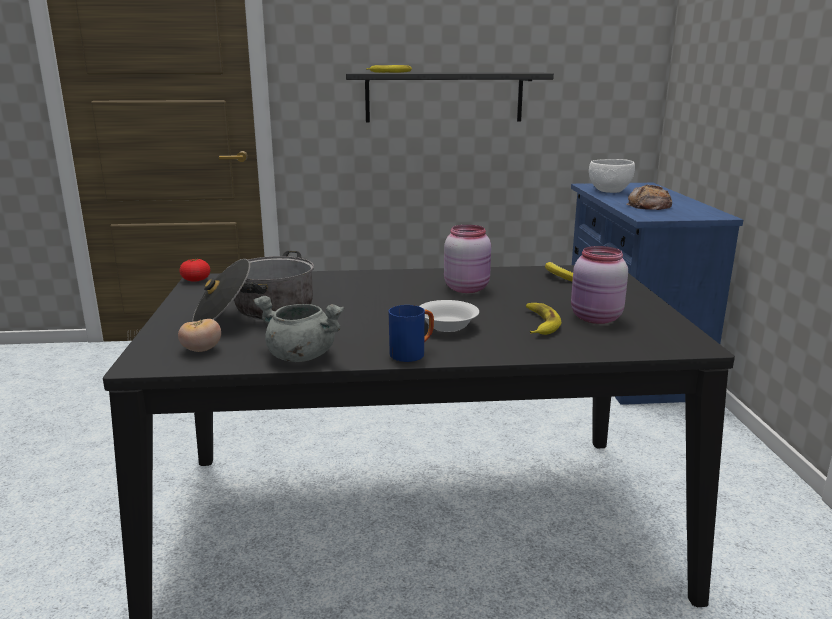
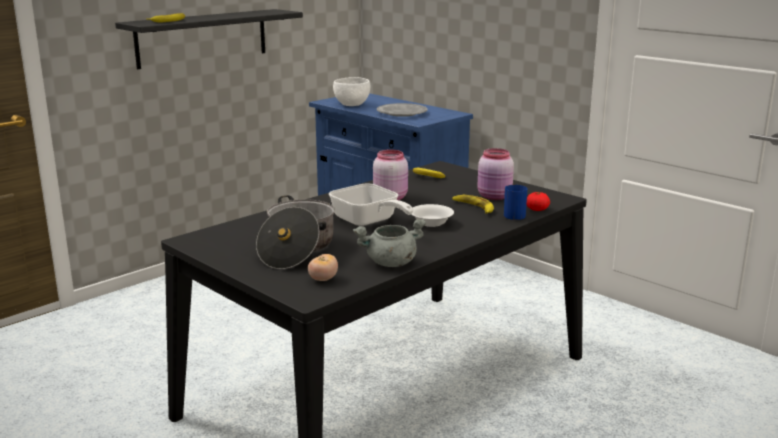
camera: 40 degrees left, 0 degrees up
tomato [180,259,210,282] -> tomato moved to [527,192,550,211]
blue mug [389,305,434,362] -> blue mug moved to [504,185,528,220]
bread [626,185,672,210] -> grey plate [377,103,428,117]
none -> frying pan [329,184,414,226]

